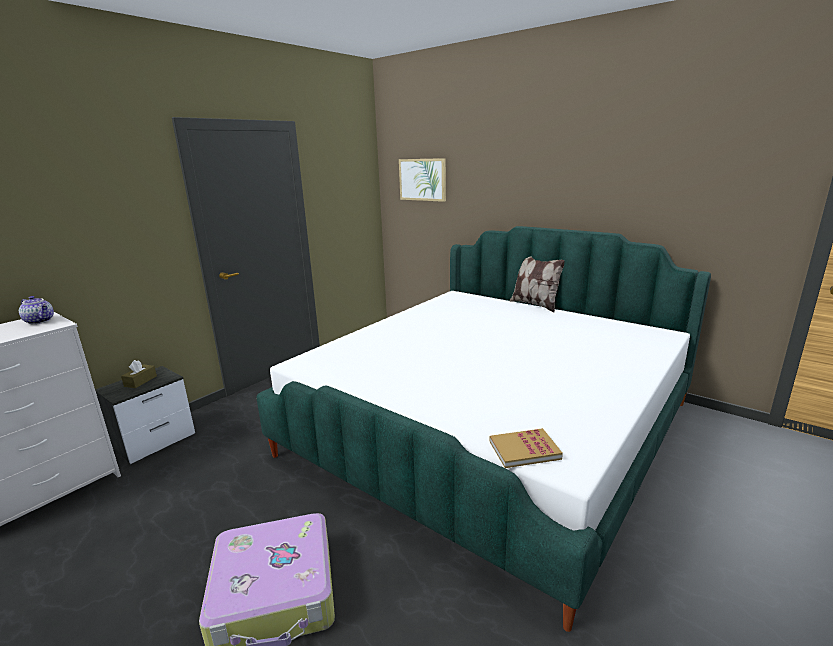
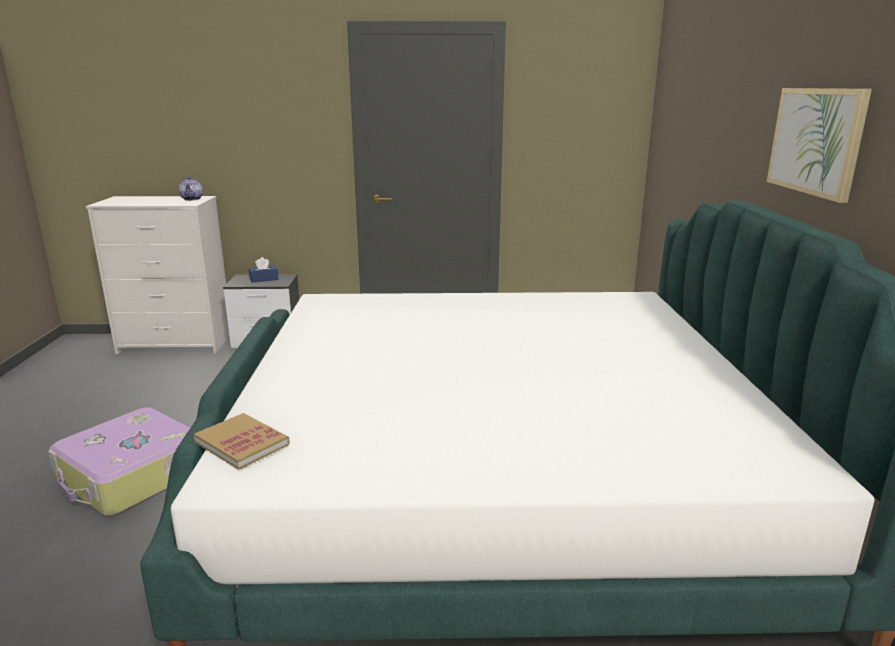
camera: 50 degrees right, 0 degrees up
brown tissue box [121,360,157,388] -> blue tissue box [249,257,279,283]
picture [399,158,446,202] -> picture moved to [767,88,872,203]
pillow [509,257,565,312] -> none

